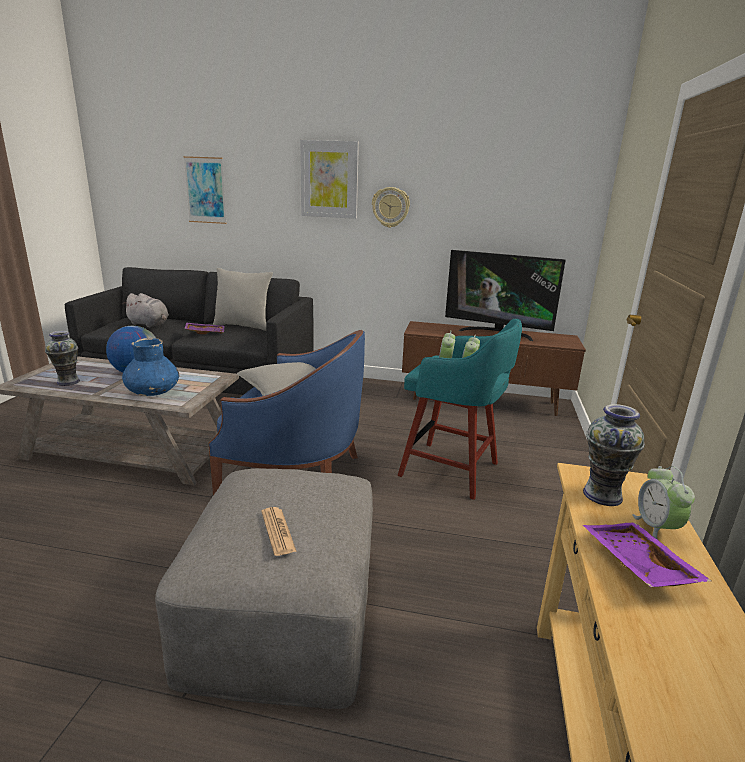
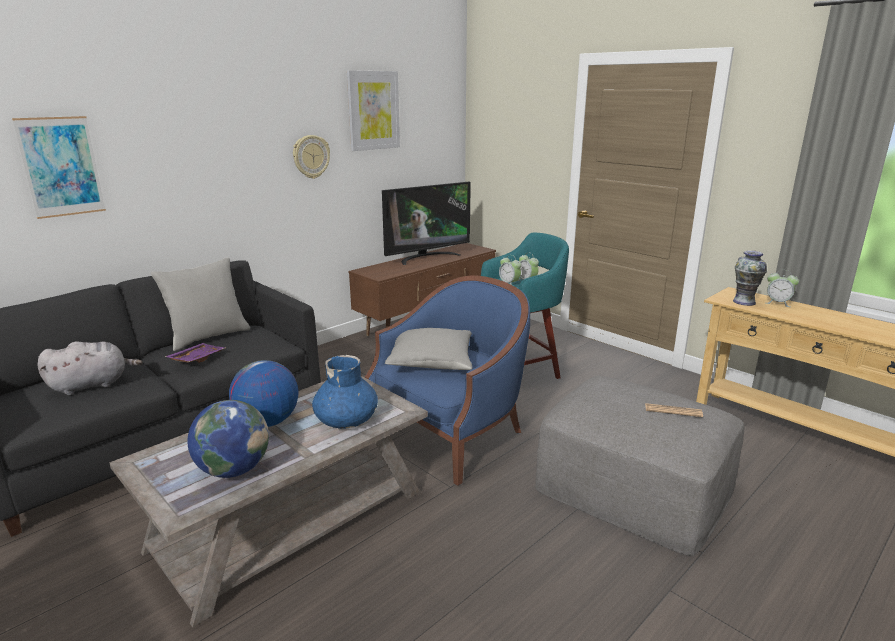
camera: 55 degrees left, 0 degrees up
vase [45,331,80,386] -> globe [187,400,269,478]
picture [300,140,359,219] -> picture moved to [347,70,400,151]
purple tray [583,522,711,587] -> none

